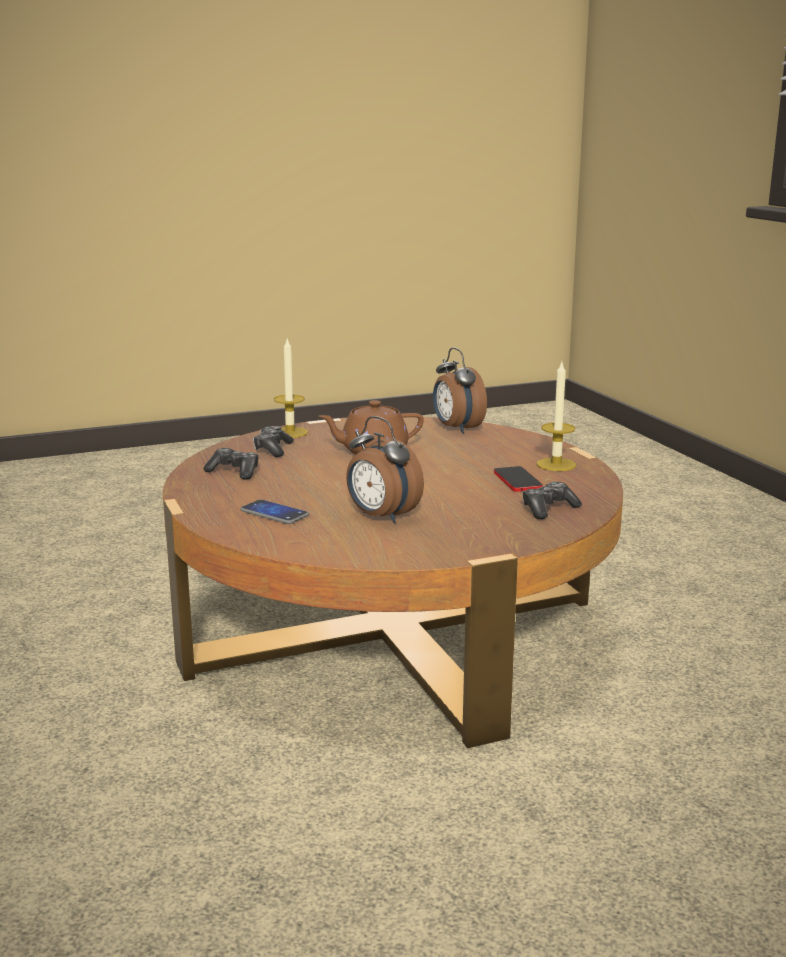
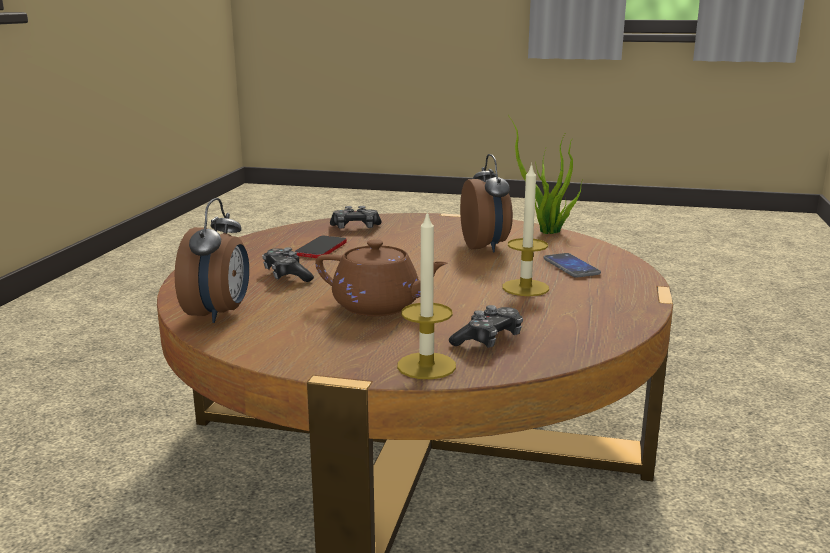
camera: 145 degrees left, 0 degrees up
game controller [204,448,259,480] -> game controller moved to [262,247,314,282]
candle [537,362,576,471] -> candle moved to [503,163,549,296]
none -> potted plant [508,115,583,234]

